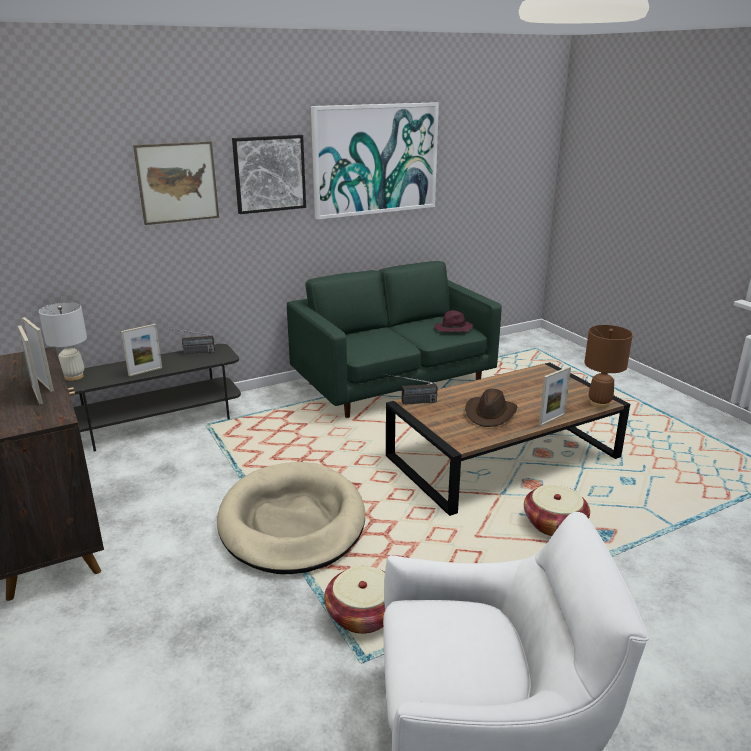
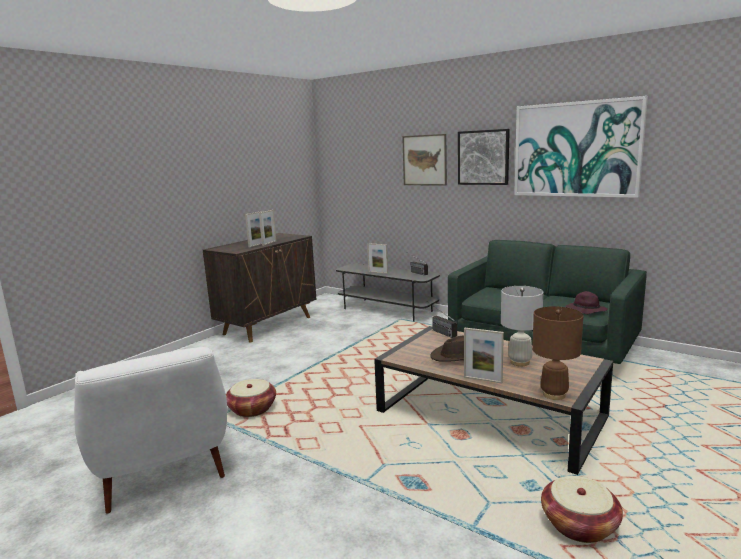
camera: 65 degrees right, 10 degrees down
white table lamp [39,302,87,381] -> white table lamp moved to [501,286,543,366]
beige dog bed [217,462,365,574] -> none
basket [524,485,590,536] -> basket moved to [541,476,623,543]

